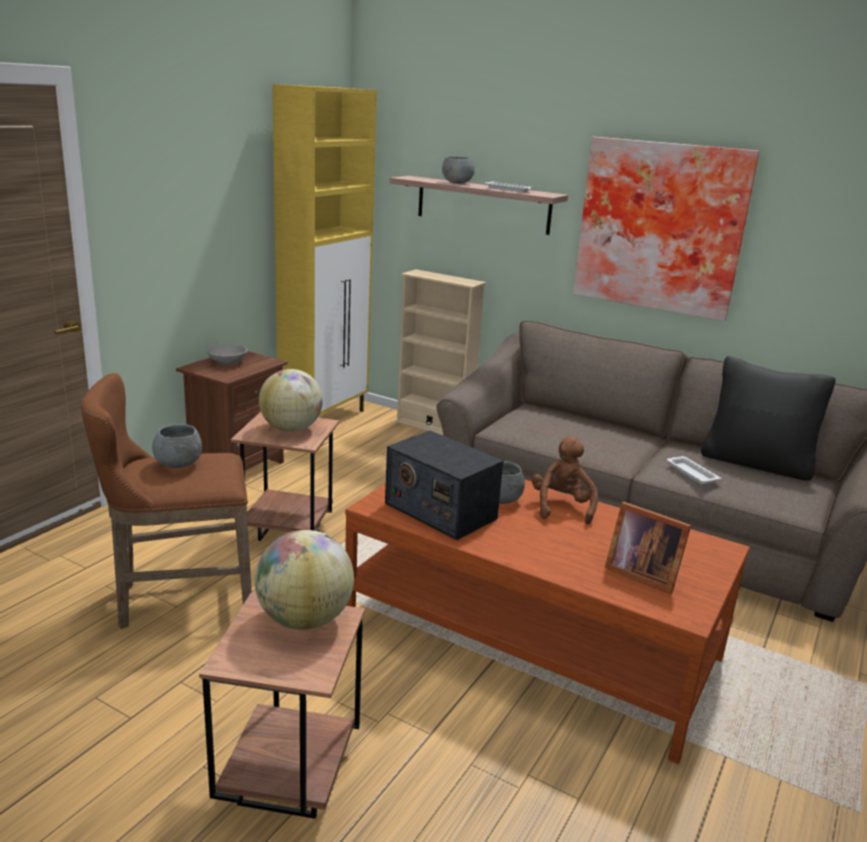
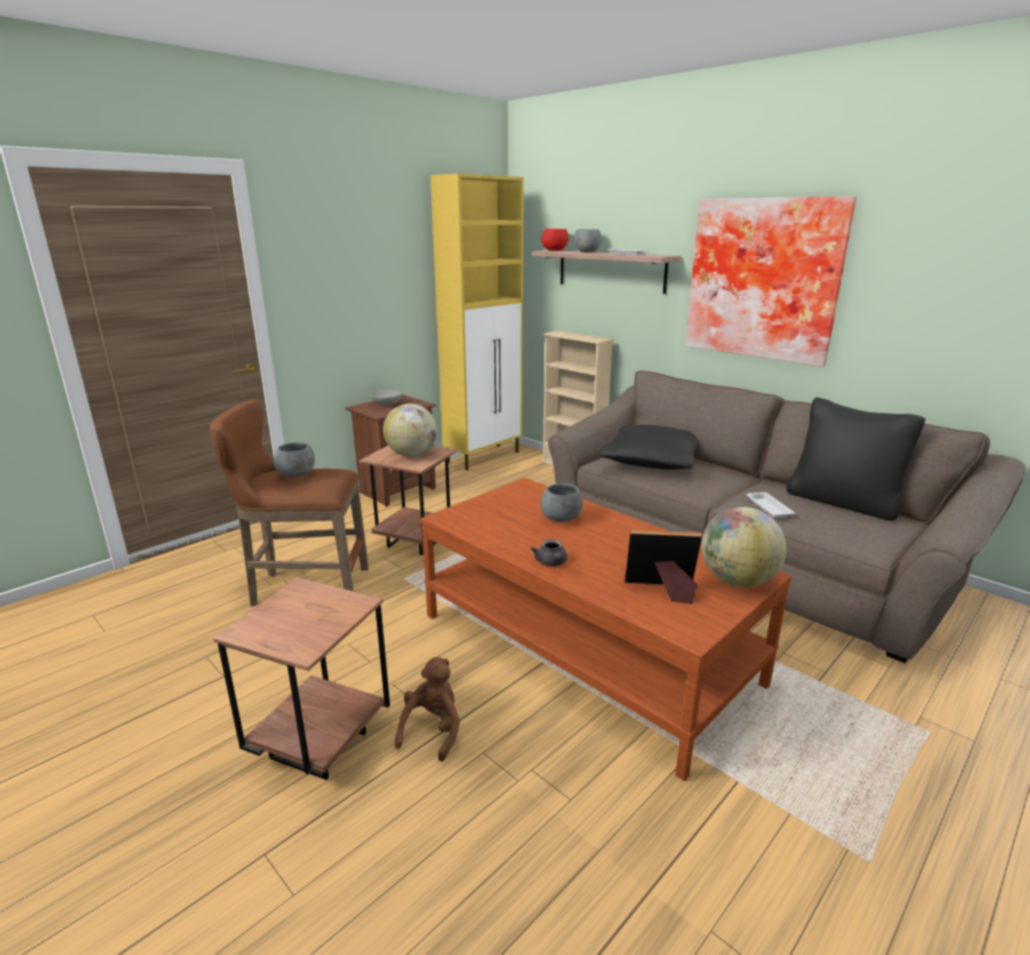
camera: 15 degrees right, 0 degrees up
globe [255,530,354,630] -> globe moved to [701,507,786,587]
radio [385,430,503,540] -> none
brown plush toy [532,436,598,524] -> brown plush toy moved to [395,657,460,761]
picture frame [605,502,691,594] -> picture frame turned 135 degrees clockwise [624,530,702,604]
none -> grey teapot [531,540,567,566]
none -> red bowl [541,229,568,251]
none -> black pillow [599,425,700,470]

